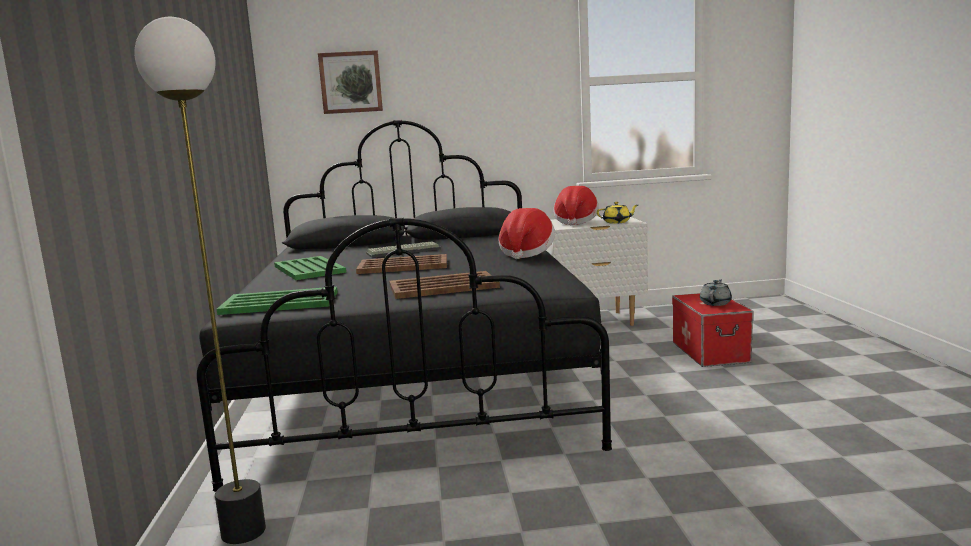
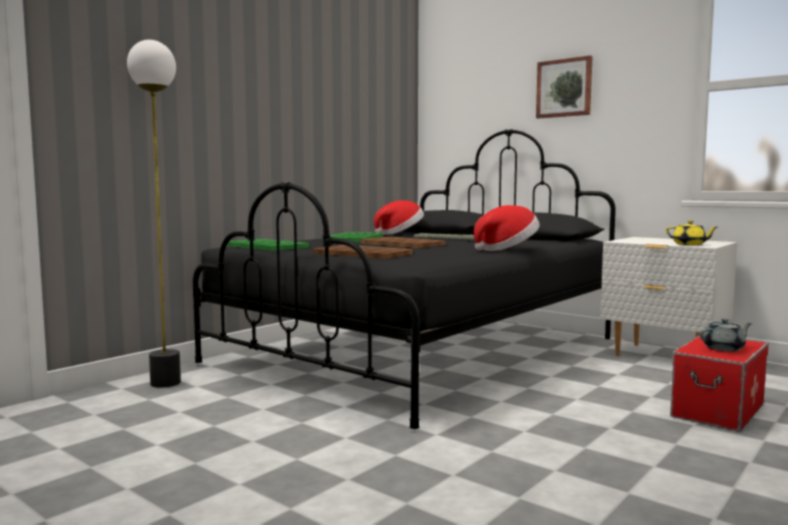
camera: 45 degrees right, 5 degrees down
picture [318,50,383,114] -> picture moved to [536,55,593,119]
hat [554,186,599,225] -> hat moved to [374,200,424,235]

